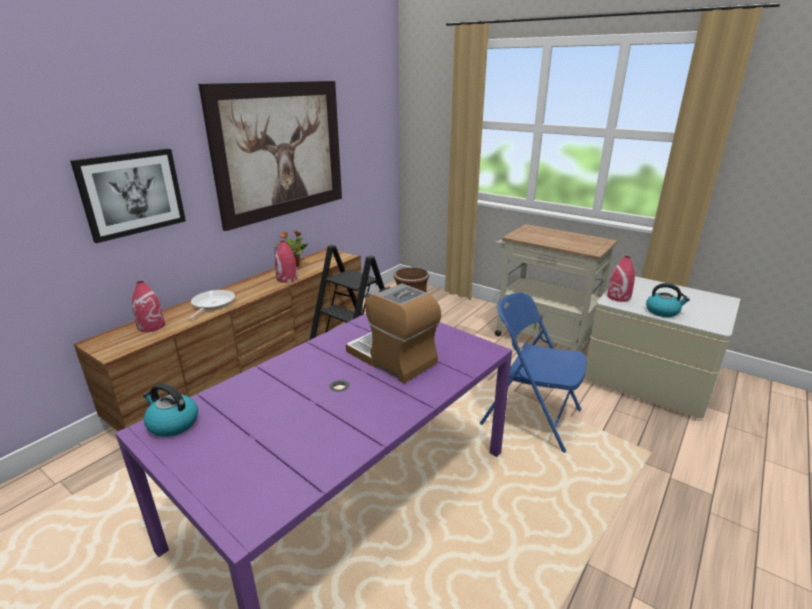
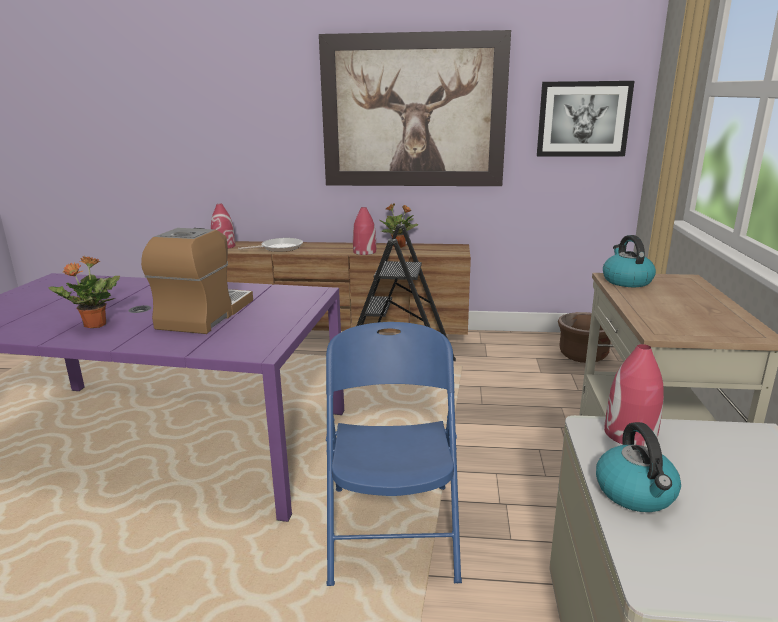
camera: 60 degrees right, 5 degrees down
picture [70,148,186,243] -> picture moved to [537,81,634,156]
kettle [143,383,198,437] -> kettle moved to [603,235,656,287]
none -> potted plant [48,256,120,328]

